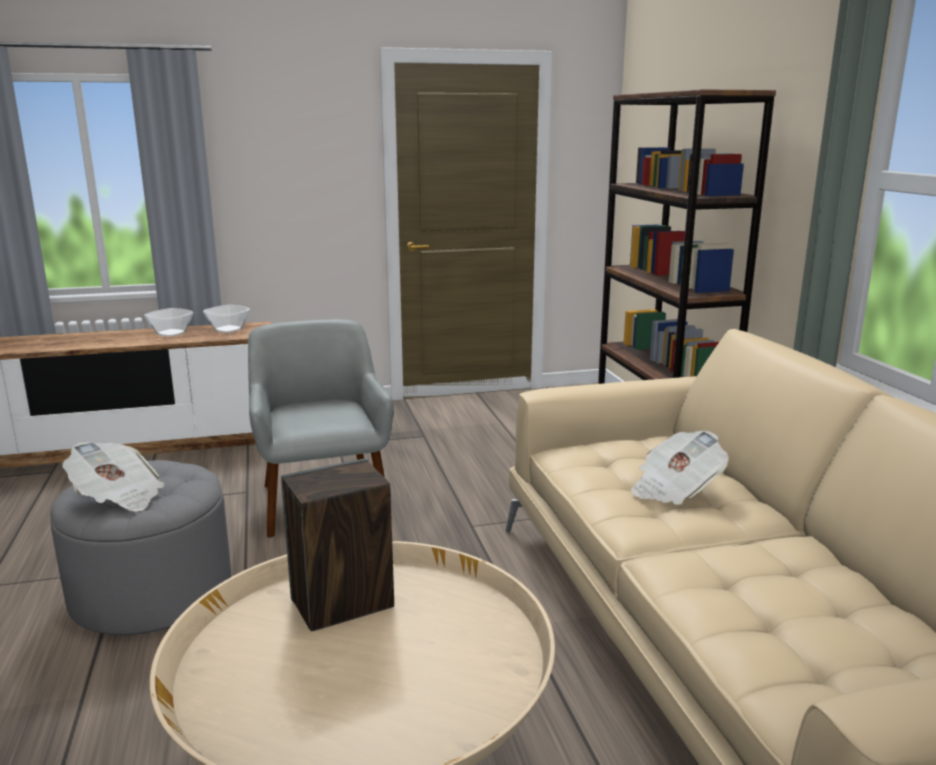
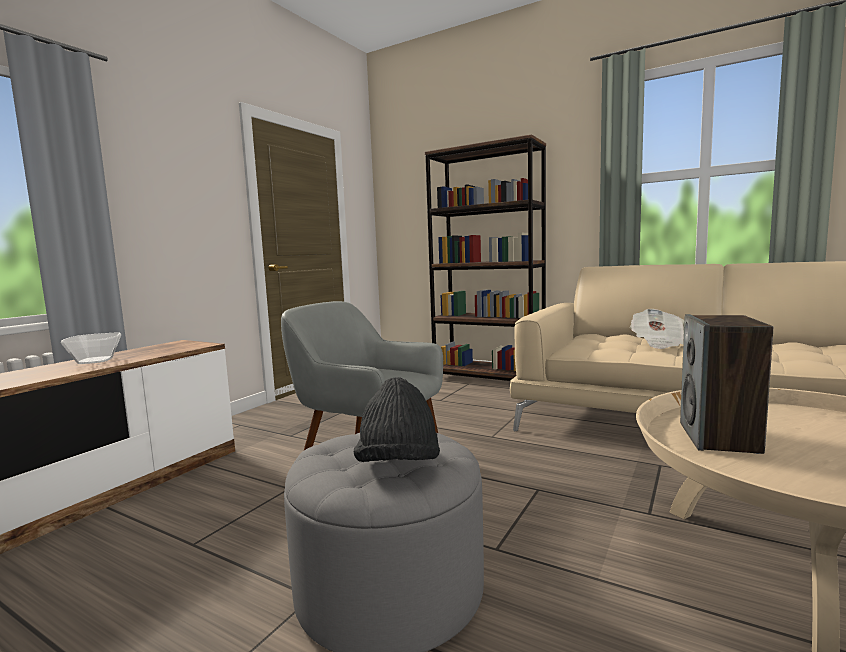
camera: 45 degrees left, 10 degrees down
newspaper [62,442,165,512] -> black hat [354,377,440,462]
bowl [203,305,250,333] -> none

